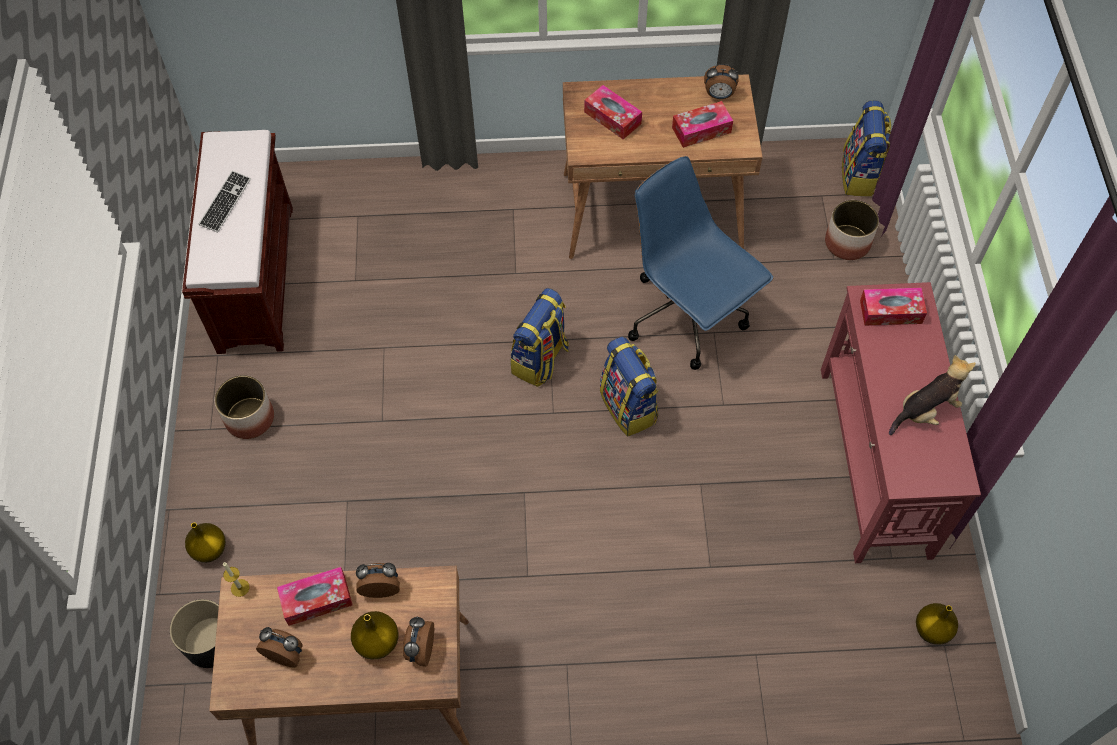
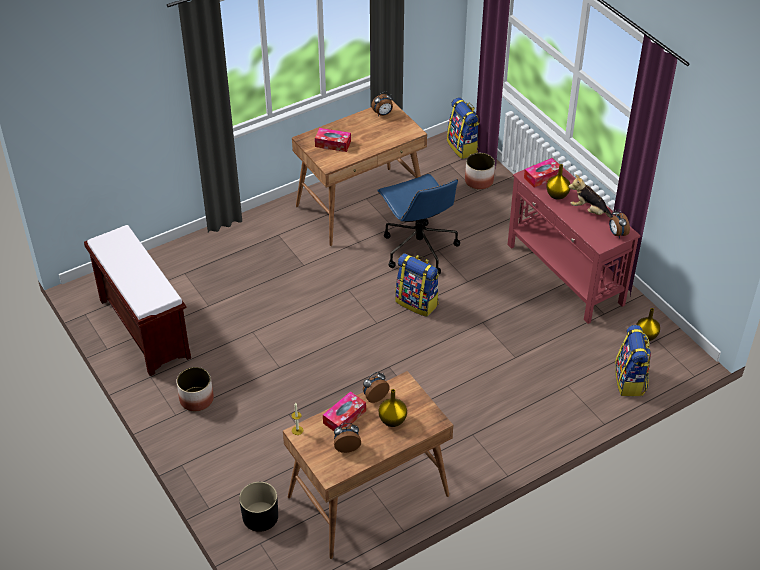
camera: 30 degrees left, 15 degrees down
yellow vase [185,523,226,563] -> yellow vase moved to [546,164,570,200]
keyboard [198,171,251,233] -> none
alarm clock [403,616,434,667] -> alarm clock moved to [609,209,630,238]
backpack [510,288,569,387] -> backpack moved to [615,325,651,396]
blue office chair [628,156,773,370] -> blue office chair turned 135 degrees counterclockwise [377,174,460,274]
tissue box [672,101,733,148] -> none
plush toy [889,355,976,435] -> plush toy turned 90 degrees counterclockwise [568,174,613,218]

